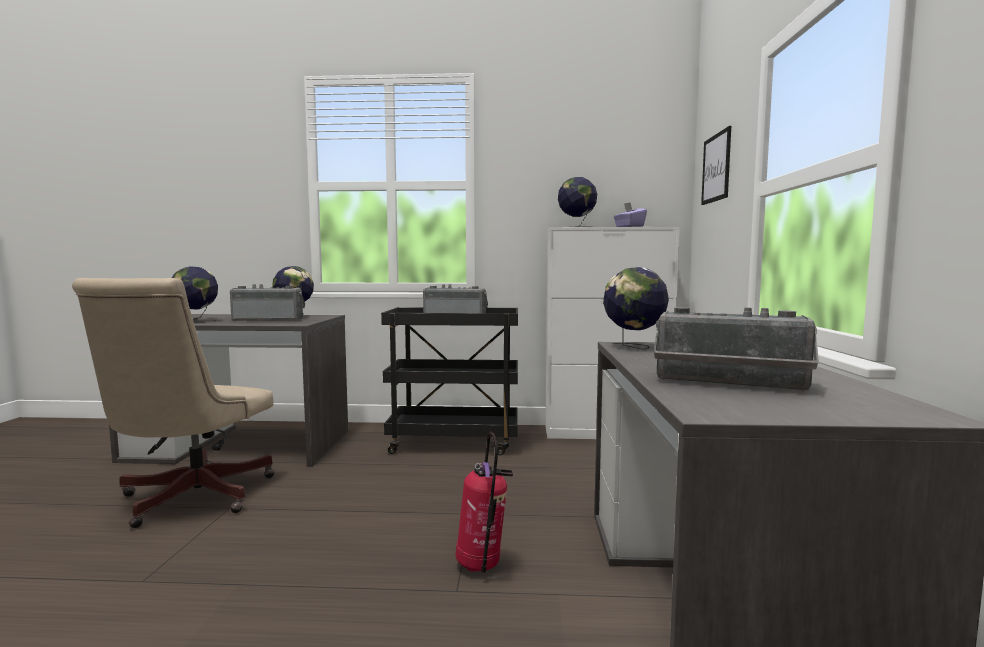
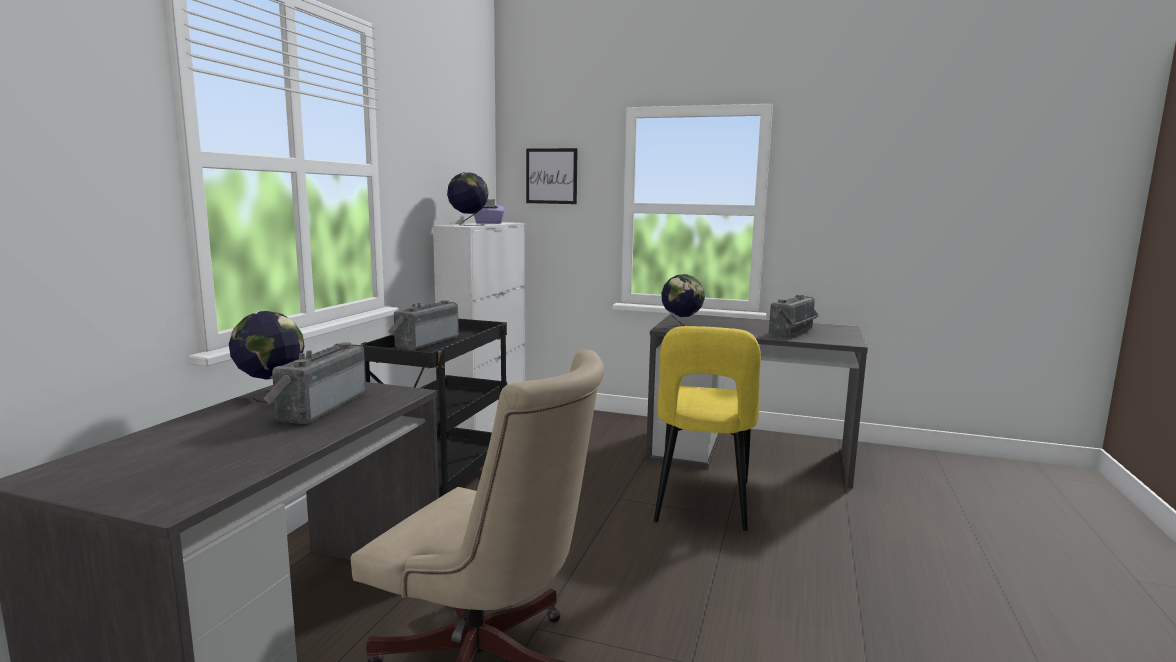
camera: 75 degrees left, 5 degrees up
globe [172,266,218,322] -> none
fire extinguisher [455,432,513,573] -> yellow chair [654,326,761,531]

